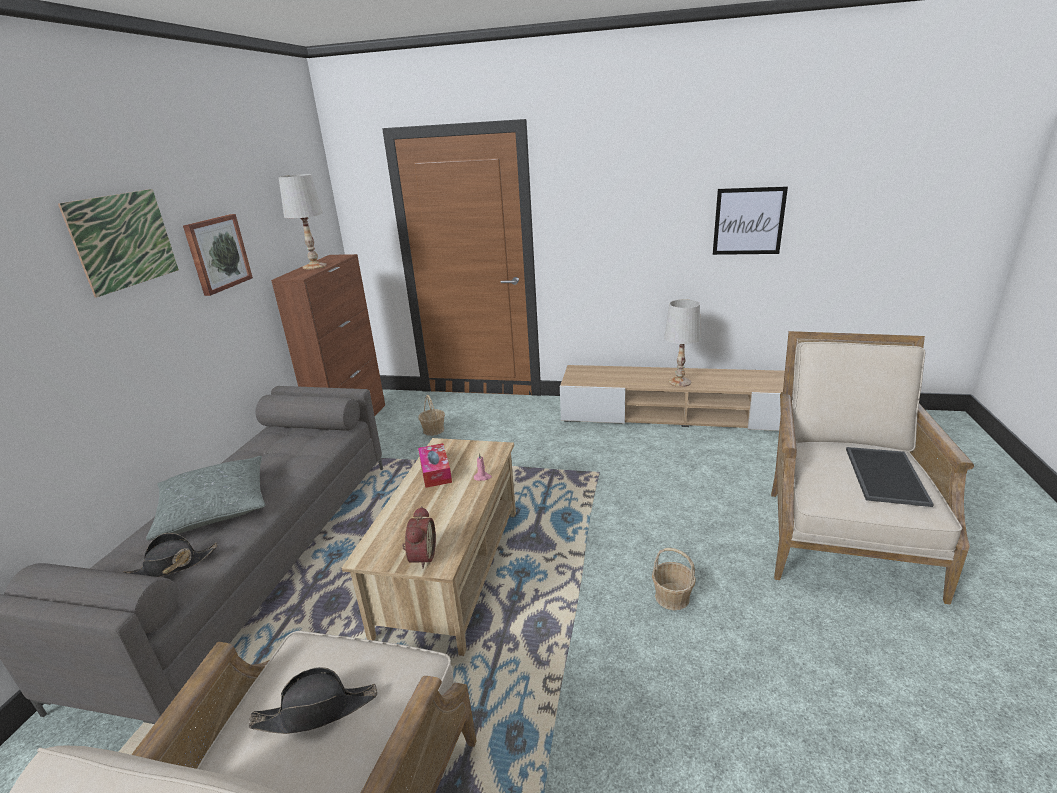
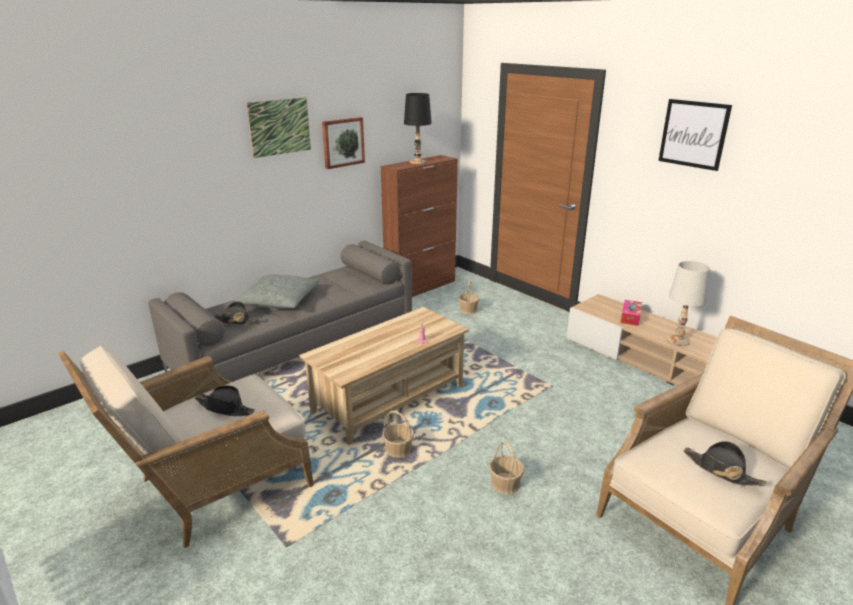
camera: 35 degrees right, 0 degrees up
white table lamp [279,174,327,269] -> black table lamp [404,93,432,164]
alarm clock [402,506,436,569] -> none
tissue box [418,443,452,488] -> tissue box moved to [621,300,642,326]
picture [713,186,788,255] -> picture moved to [658,99,732,171]
tray [846,447,934,507] -> black hat [684,441,767,486]
none -> basket [382,411,414,458]

